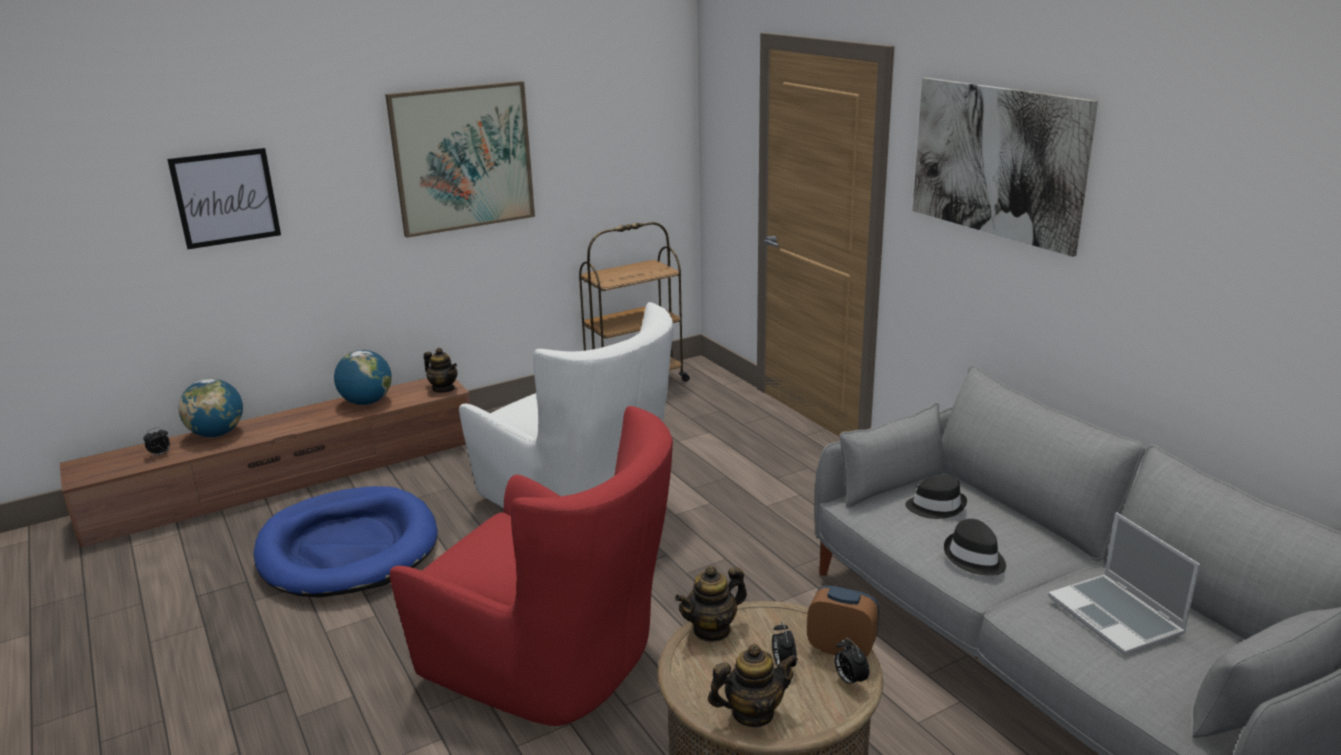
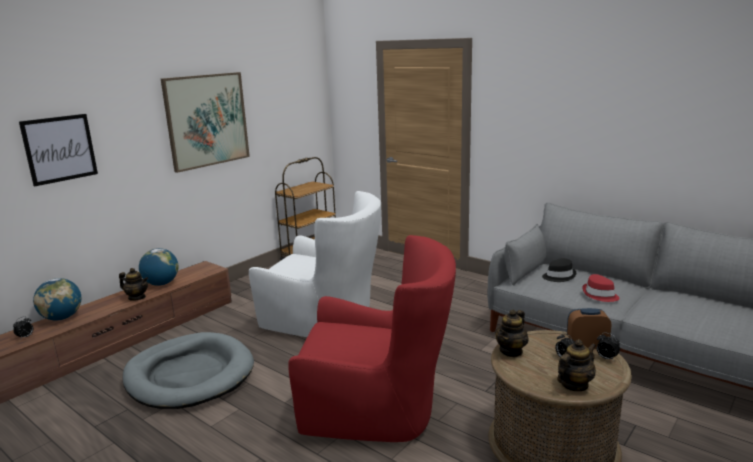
camera: 20 degrees left, 5 degrees down
blue dog bed [253,486,438,598] -> grey dog bed [123,332,254,409]
teapot [424,348,457,392] -> teapot moved to [119,268,148,301]
picture [913,78,1098,257] -> none
black hat [944,519,1006,576] -> red hat [582,274,620,302]
laptop [1048,512,1200,655] -> none

